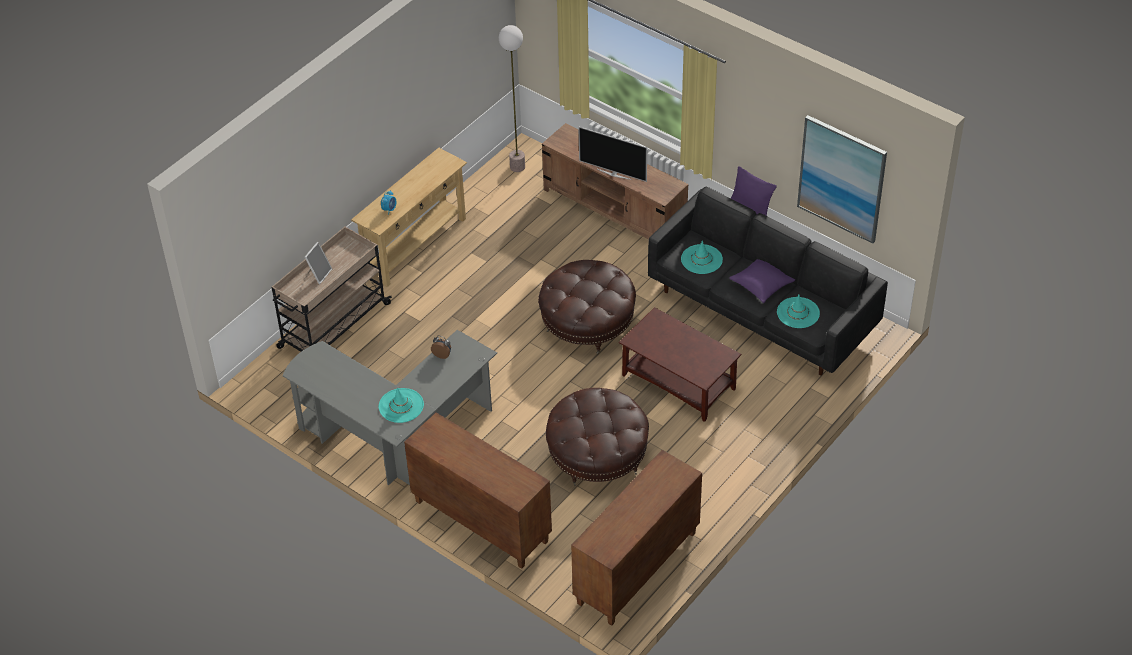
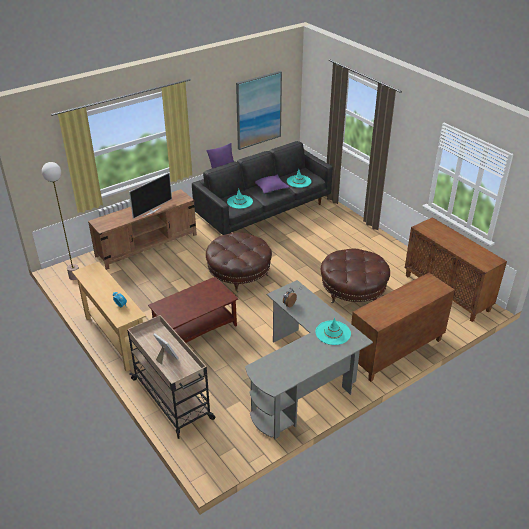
camera: 75 degrees left, 10 degrees down
brown coffee table [619,307,741,422] -> brown coffee table moved to [148,277,238,343]

